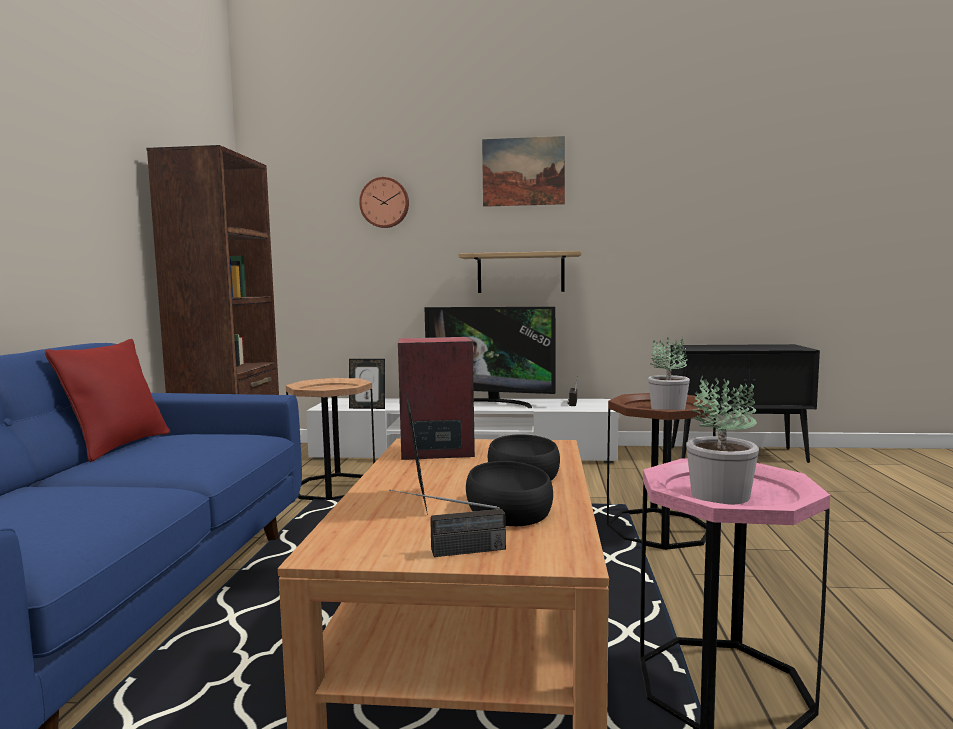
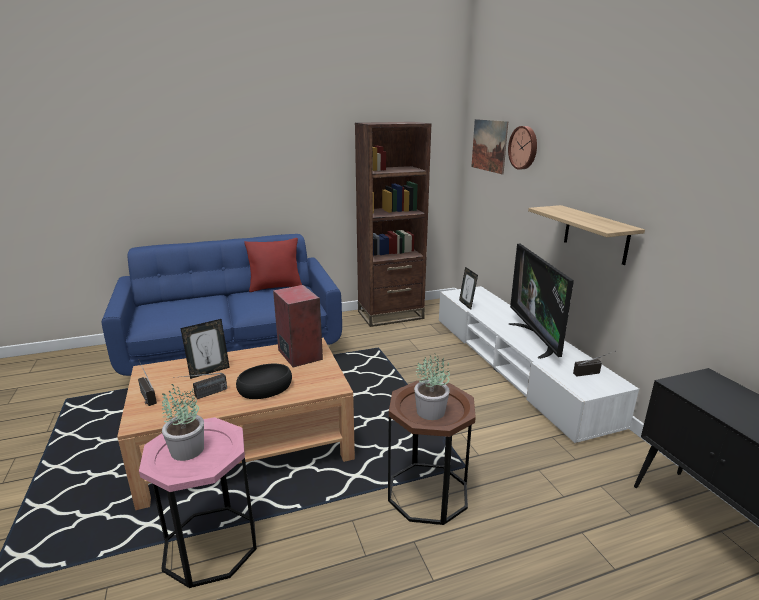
camera: 65 degrees right, 15 degrees up
brown side table [286,378,375,500] -> none
black bowl [466,461,553,526] -> radio [173,373,227,399]
picture [482,136,565,207] -> picture moved to [472,119,508,174]

